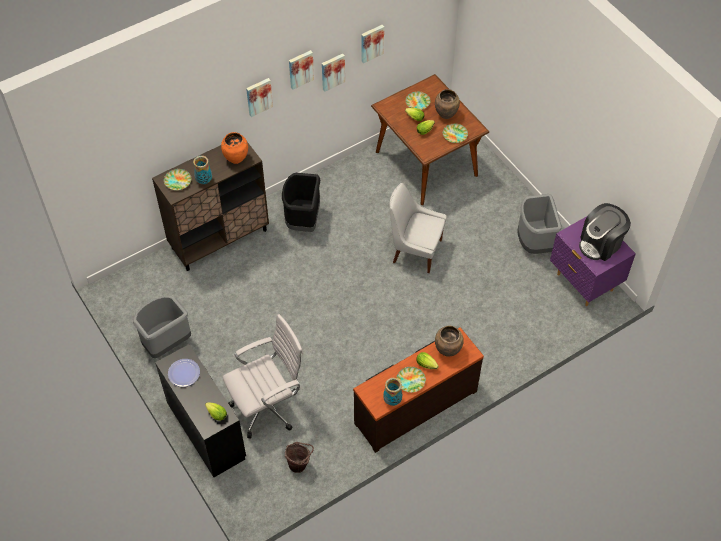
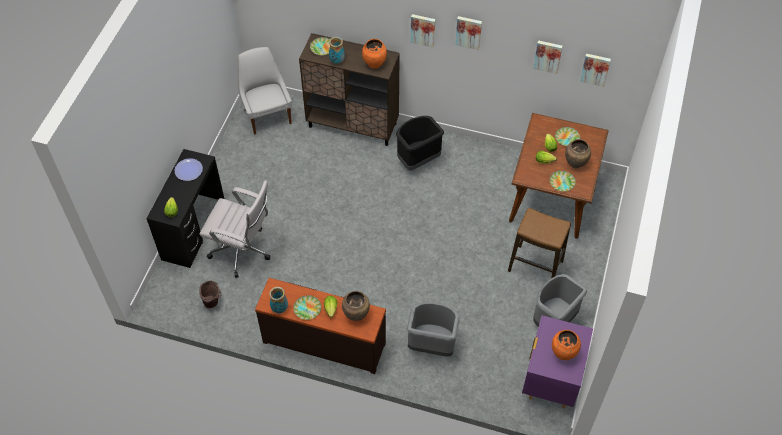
camera: 50 degrees right, 0 degrees up
grey trash can [133,295,191,358] -> grey trash can moved to [407,302,460,357]
picture [322,54,345,92] -> picture moved to [580,54,611,87]
white chair [390,183,446,273] -> white chair moved to [238,47,292,135]
coffee machine [579,203,631,261] -> orange vase [552,330,581,360]
none -> stool [508,208,571,278]

